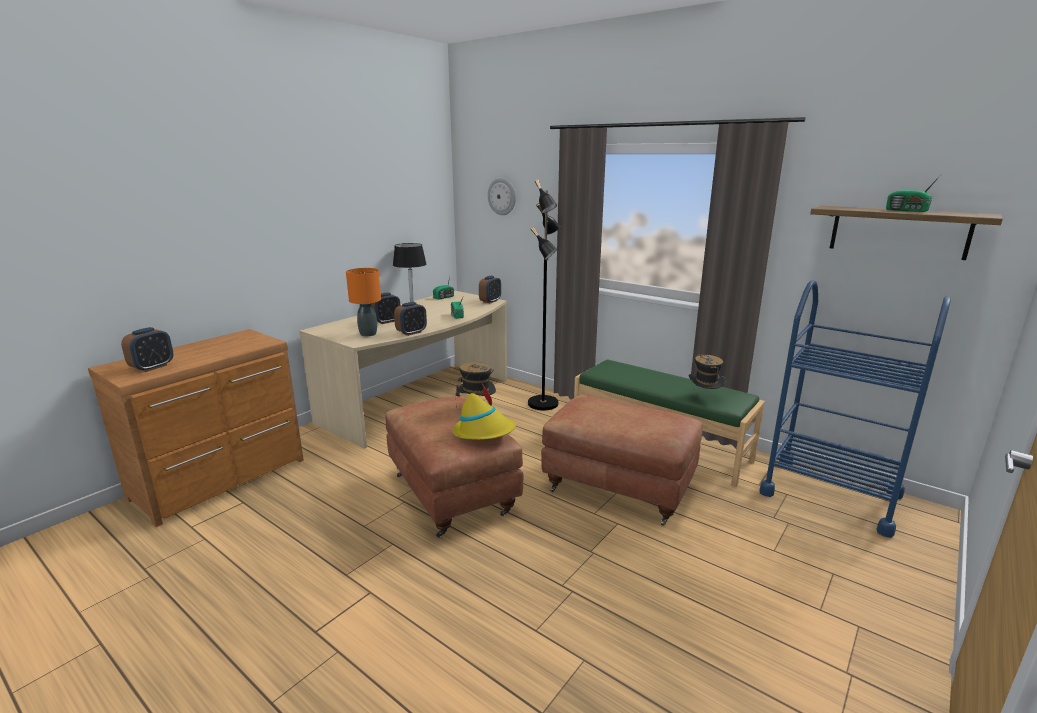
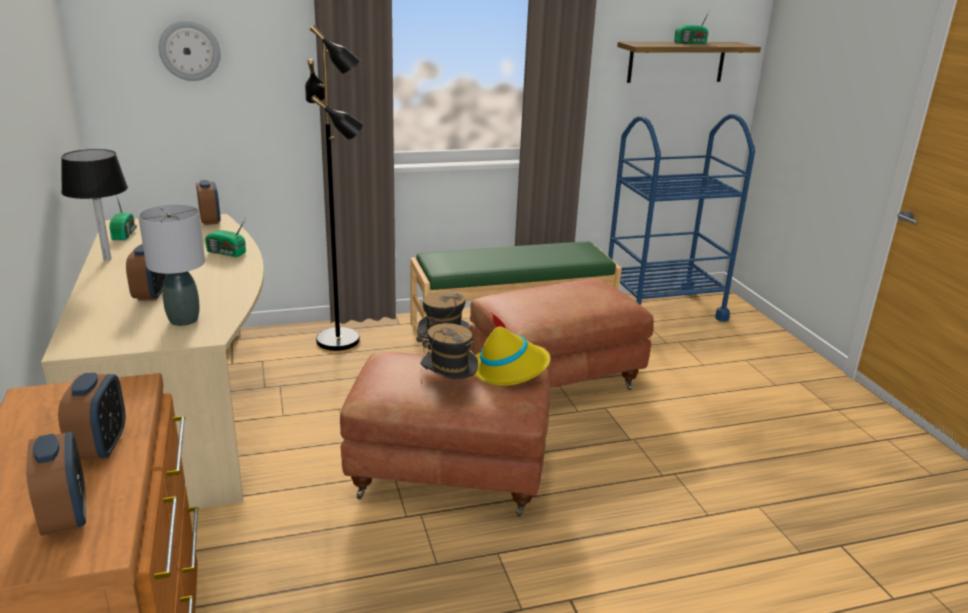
camera: 55 degrees left, 5 degrees up
orange table lamp [346,268,381,337] -> grey table lamp [138,204,205,326]
alarm clock [394,302,427,336] -> alarm clock moved to [58,373,126,460]
hat [689,354,726,391] -> hat moved to [420,323,478,385]

